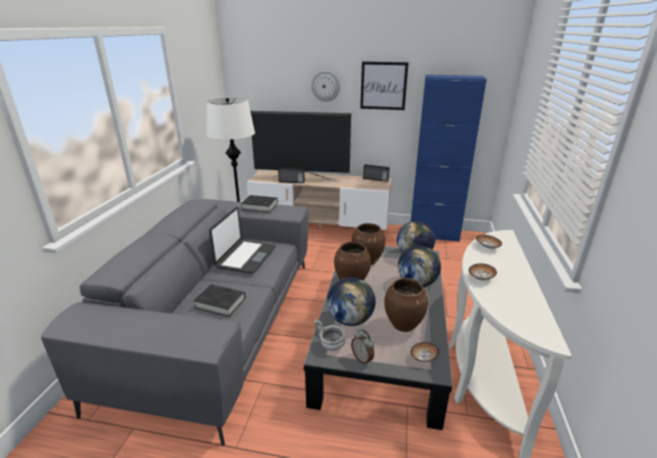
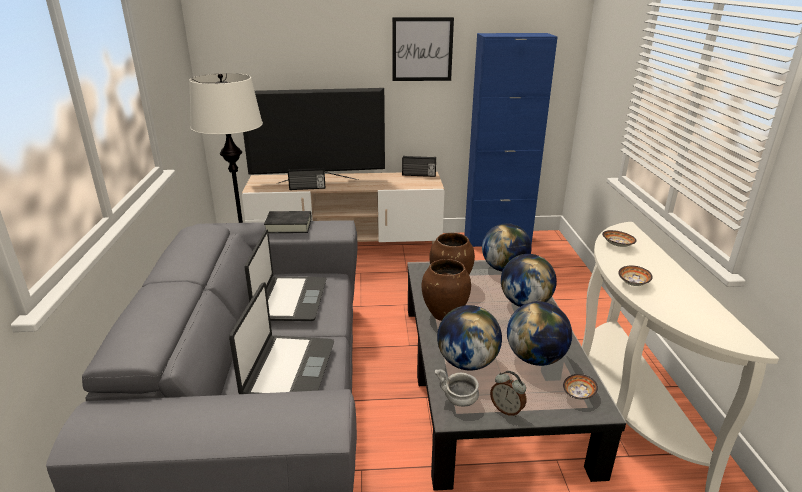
camera: 15 degrees left, 0 degrees up
black book [194,284,245,317] -> laptop [229,282,334,394]
wall clock [311,71,340,102] -> none
brown vase [384,278,428,332] -> globe [507,301,572,366]

